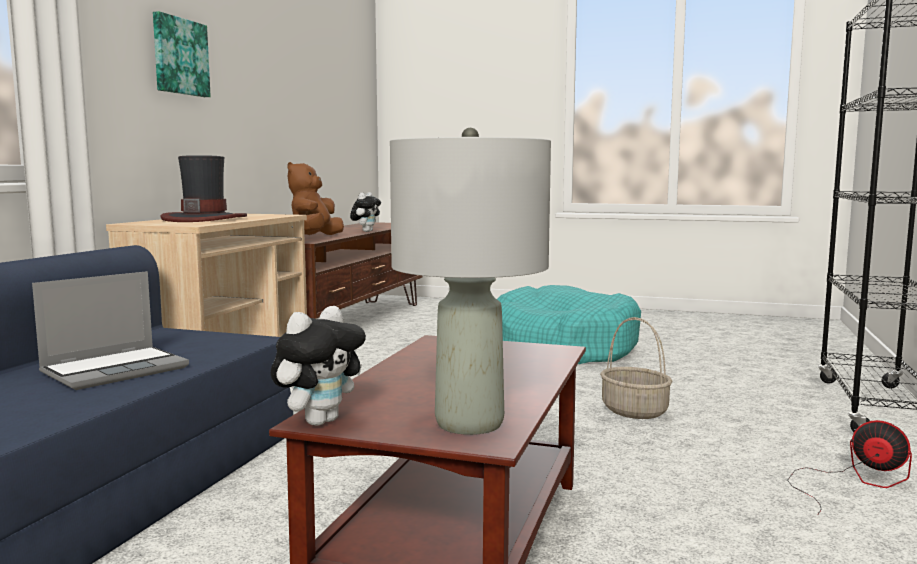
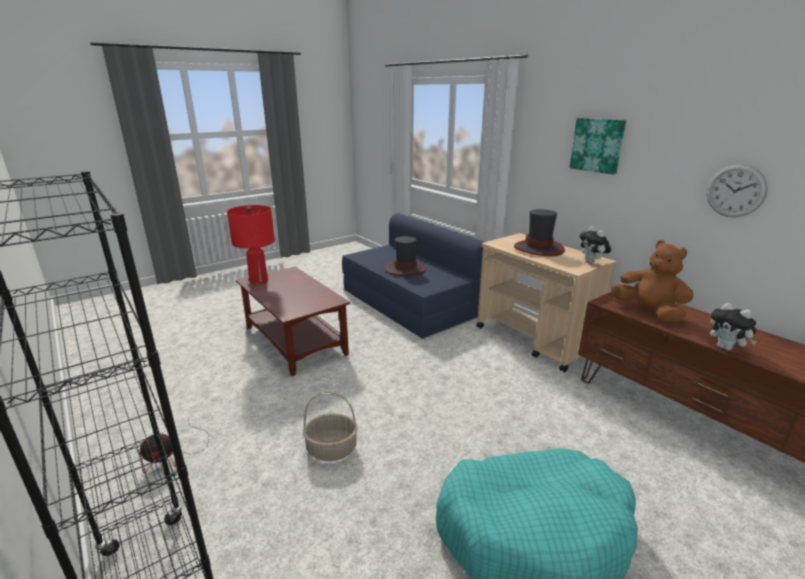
camera: 125 degrees right, 15 degrees up
laptop [32,271,189,390] -> hat [385,236,426,275]
plush toy [271,306,366,426] -> plush toy moved to [579,226,611,263]
grey table lamp [390,128,551,435] -> red table lamp [227,205,275,285]
none -> wall clock [706,164,768,217]

